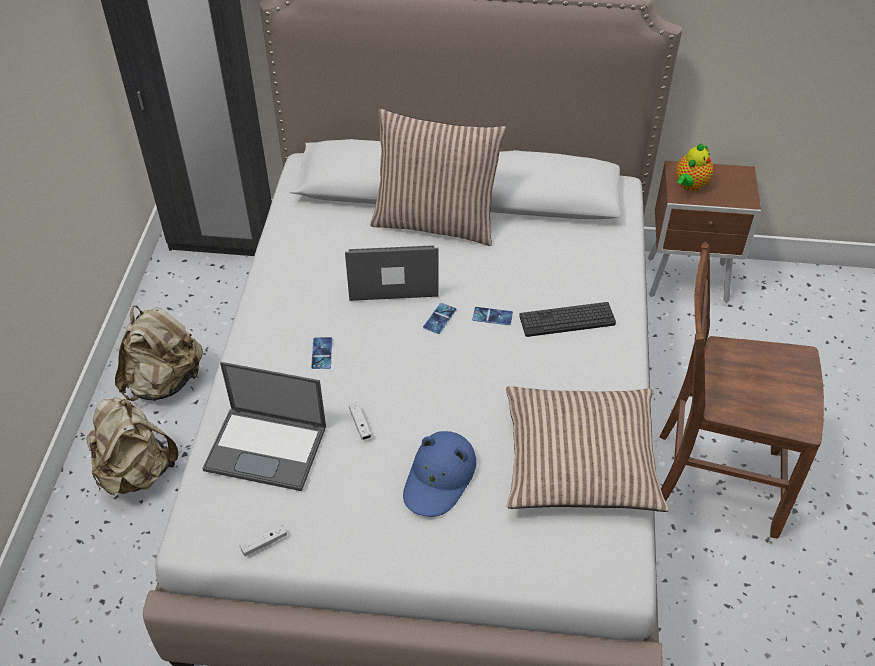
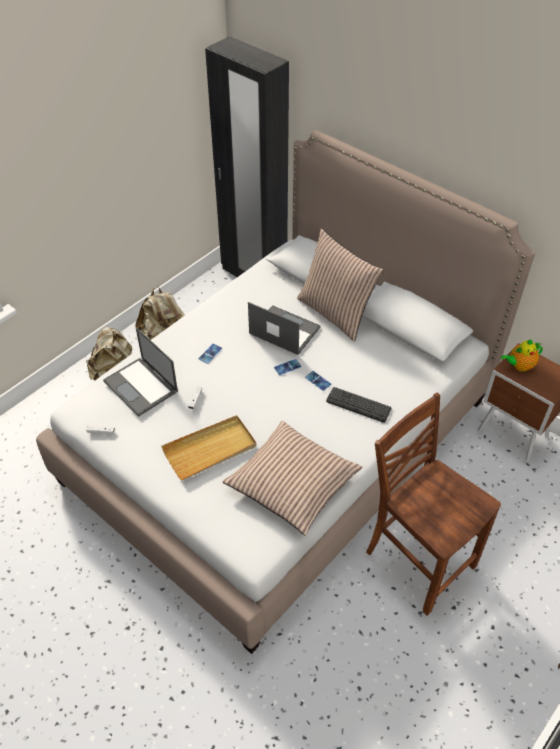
camera: 35 degrees right, 0 degrees up
blue hat [403,431,476,517] -> beige tray [161,415,256,481]

